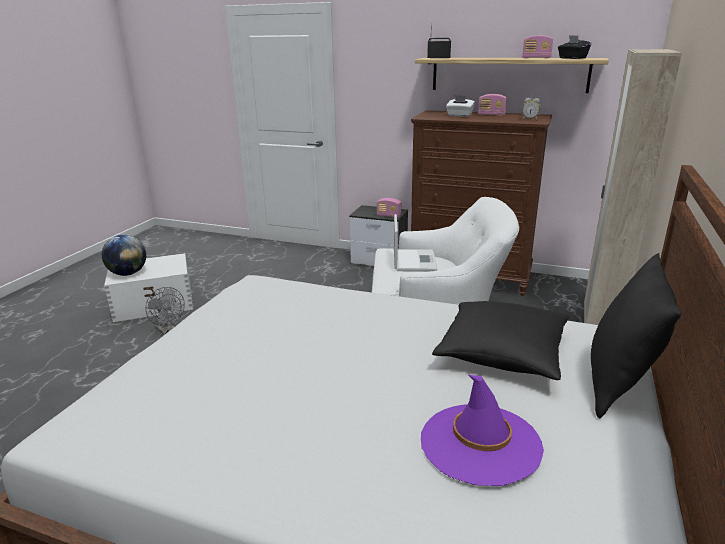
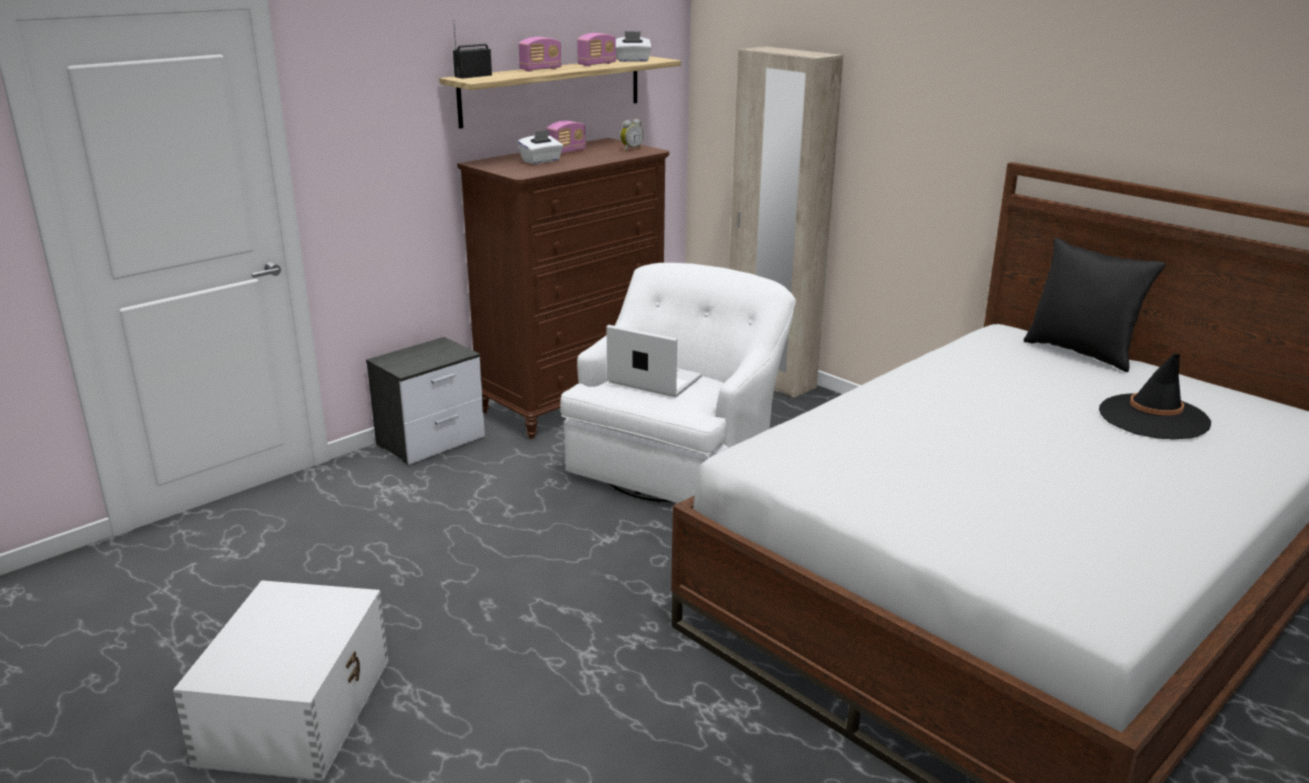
camera: 65 degrees left, 0 degrees up
globe [102,235,146,276] -> none
grey fan [145,287,185,335] -> none
radio [377,198,401,218] -> radio moved to [519,37,562,71]
purple hat [421,375,544,486] -> black hat [1099,353,1211,440]
black pillow [432,301,569,380] -> none
black tissue box [558,35,591,59] -> white tissue box [616,31,652,62]

